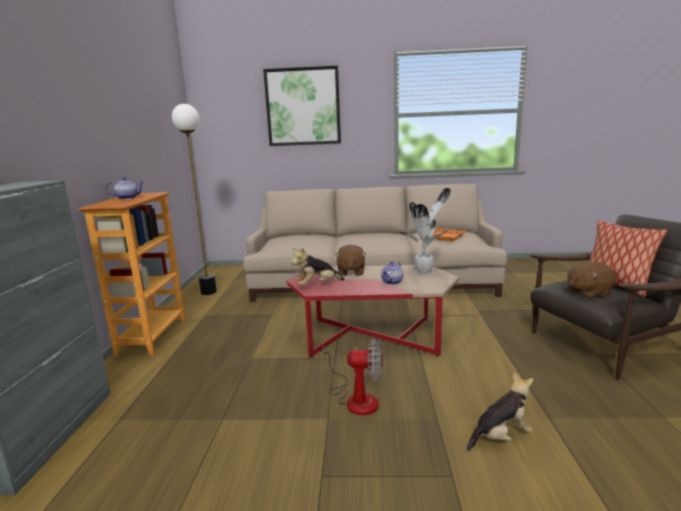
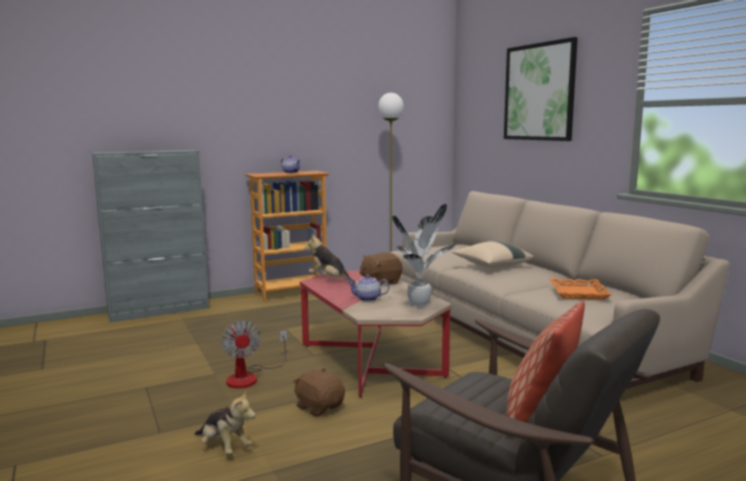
camera: 60 degrees right, 5 degrees down
brown plush toy [567,262,616,299] -> brown plush toy moved to [293,368,345,417]
none -> beige pillow [453,241,534,268]

